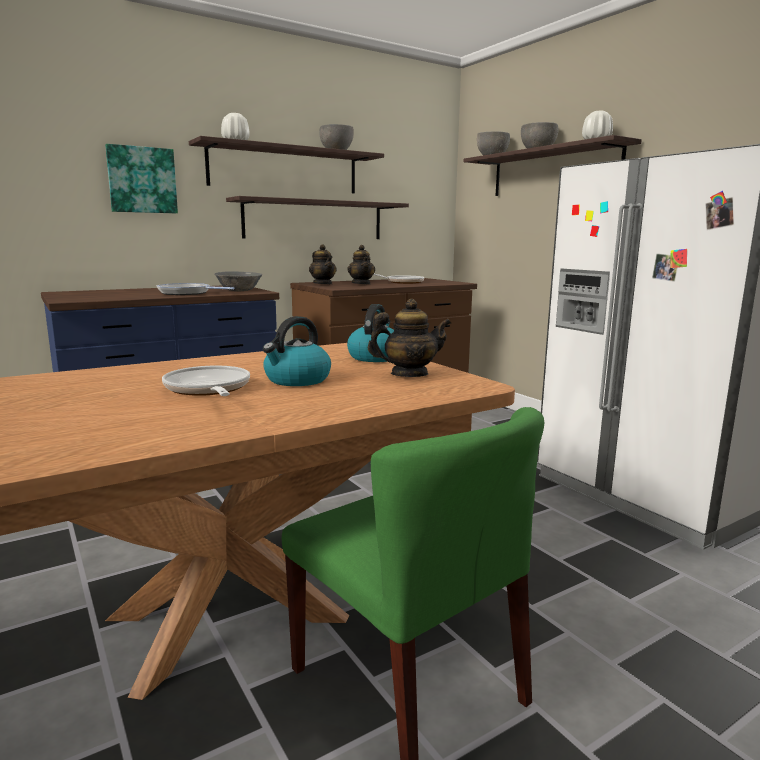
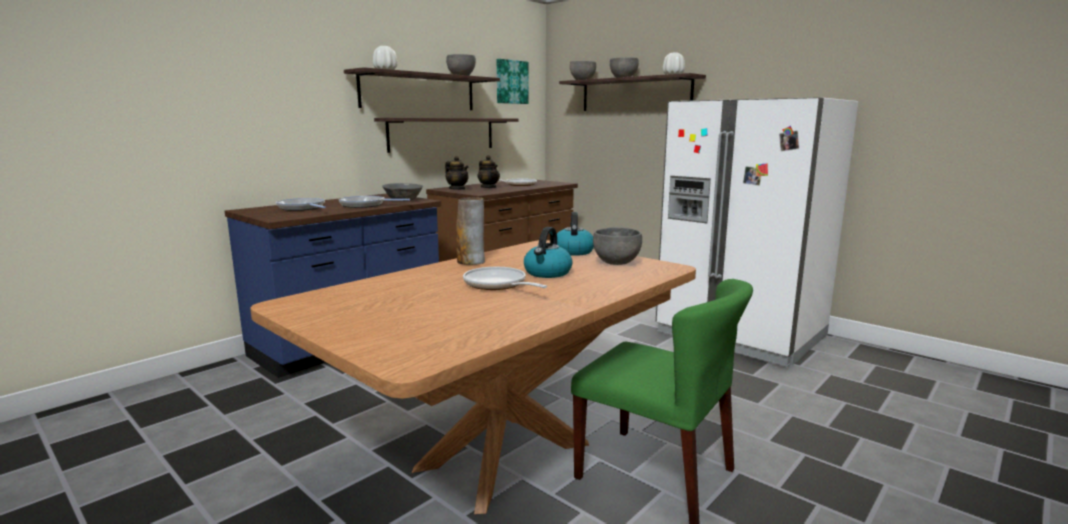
camera: 15 degrees left, 0 degrees up
picture [105,144,178,213] -> picture moved to [497,59,529,104]
teapot [368,299,451,377] -> grey bowl [593,227,642,265]
none -> frying pan [276,198,326,211]
none -> vase [456,197,485,265]

